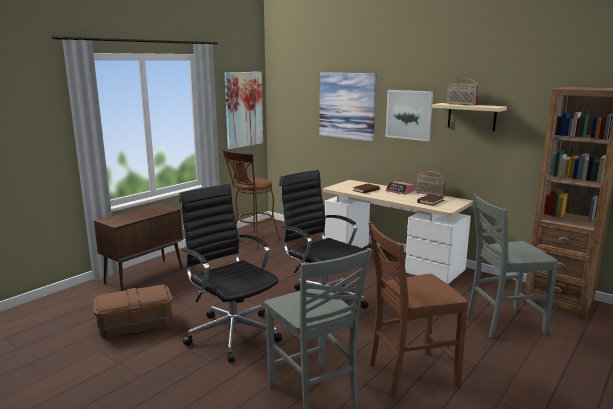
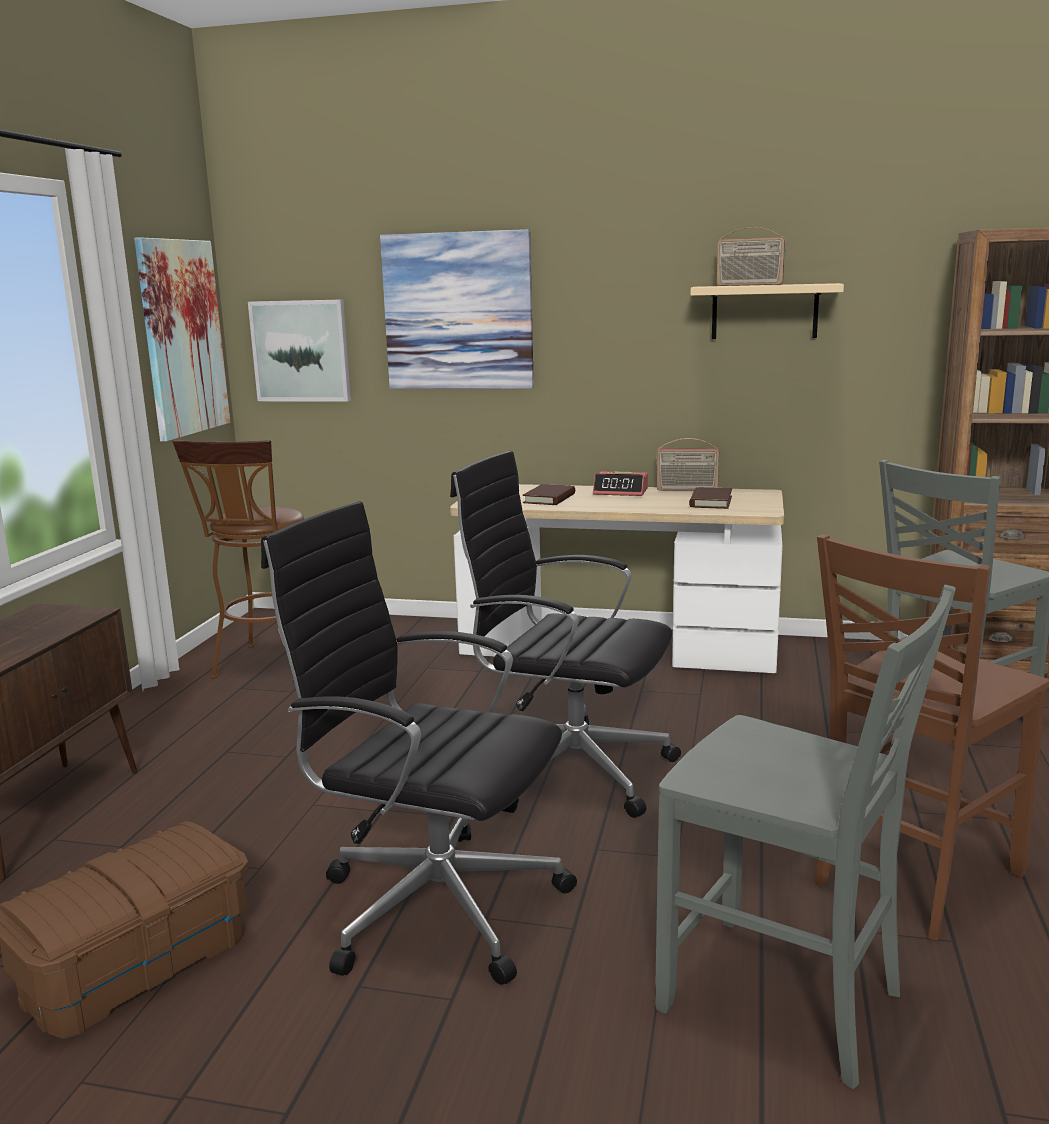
camera: 25 degrees left, 0 degrees up
picture [385,90,433,141] -> picture moved to [248,299,351,402]

